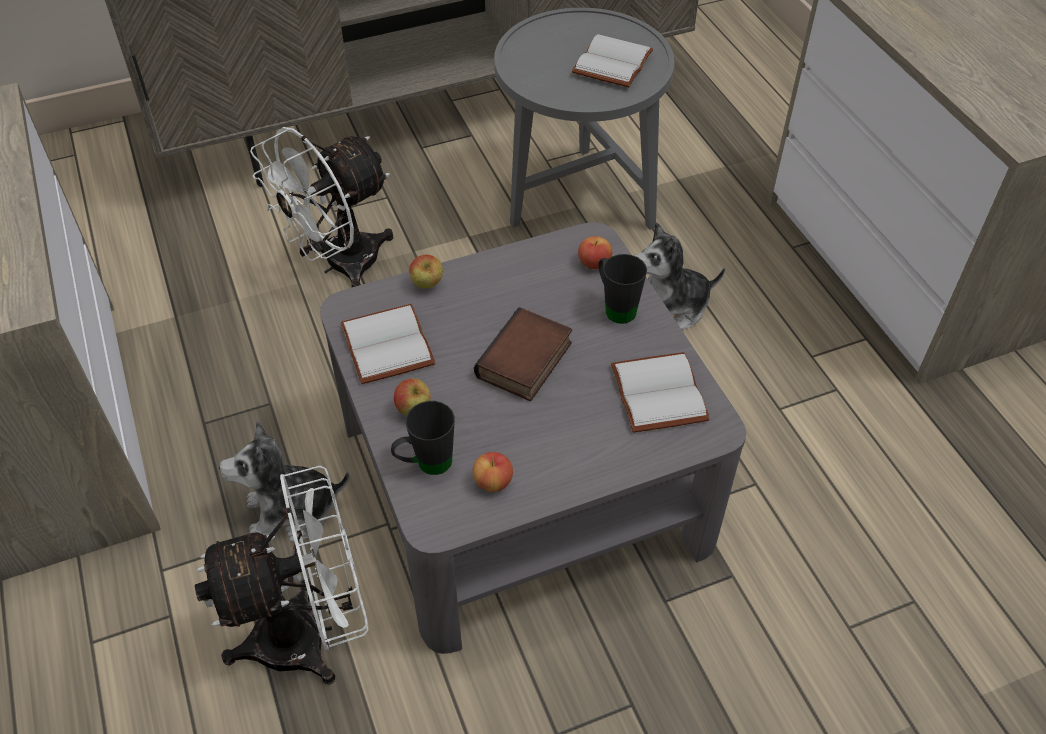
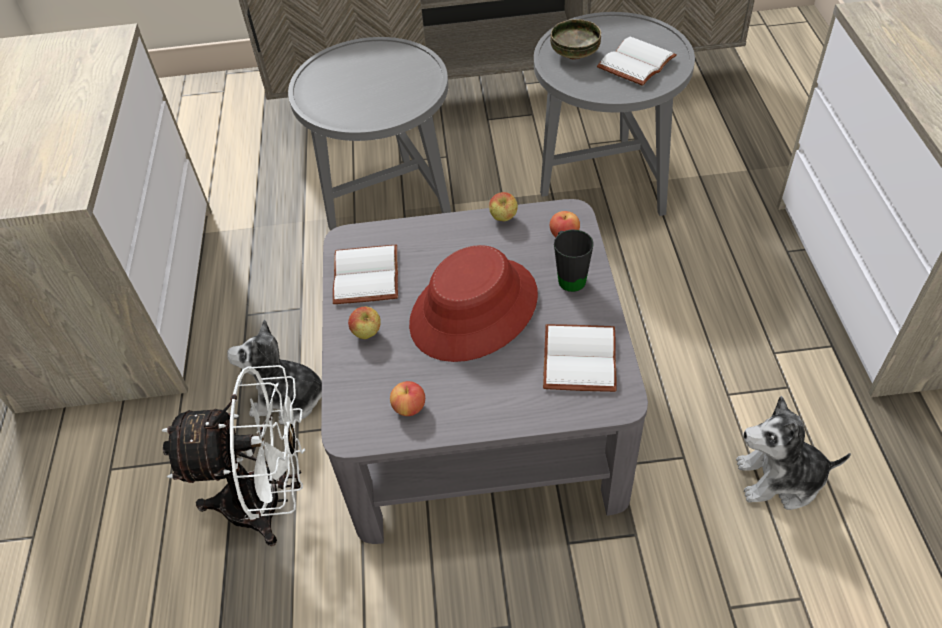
camera: 20 degrees right, 0 degrees up
white fan [250,127,393,288] -> grey side table [288,37,451,230]
black mug [391,401,455,475] -> none
apple [409,255,443,288] -> apple moved to [489,192,518,221]
book [474,307,572,401] -> red hat [409,245,538,362]
plush toy [633,222,725,330] -> plush toy moved to [736,396,851,510]
none -> bowl [550,19,601,59]

